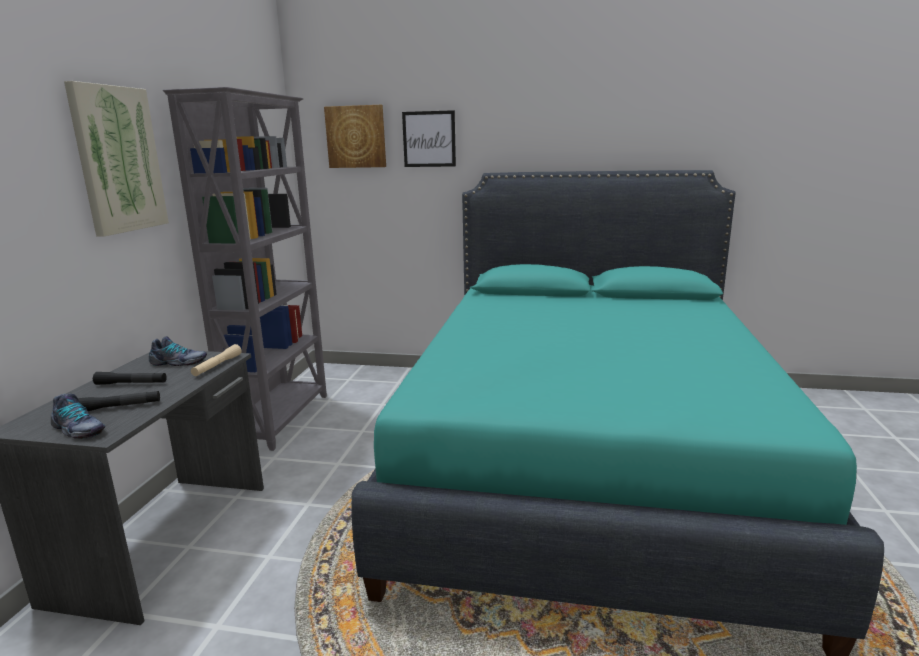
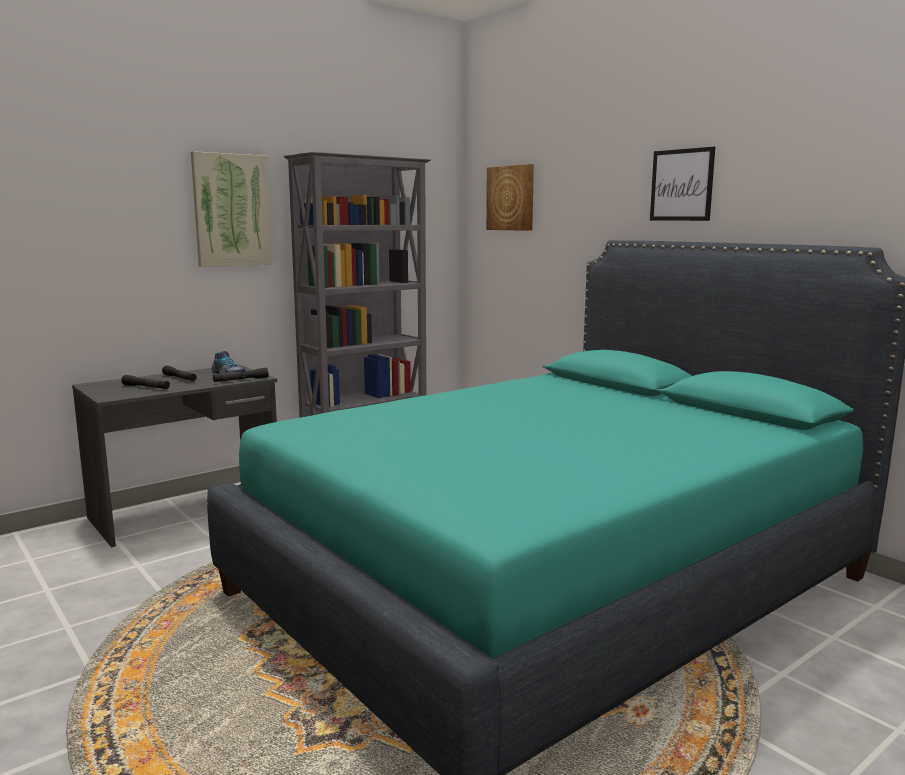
camera: 40 degrees right, 5 degrees down
shoe [51,394,105,439] -> none
beige flashlight [191,344,242,376] -> black flashlight [213,368,269,382]
picture [402,110,456,167] -> picture moved to [650,147,715,221]

